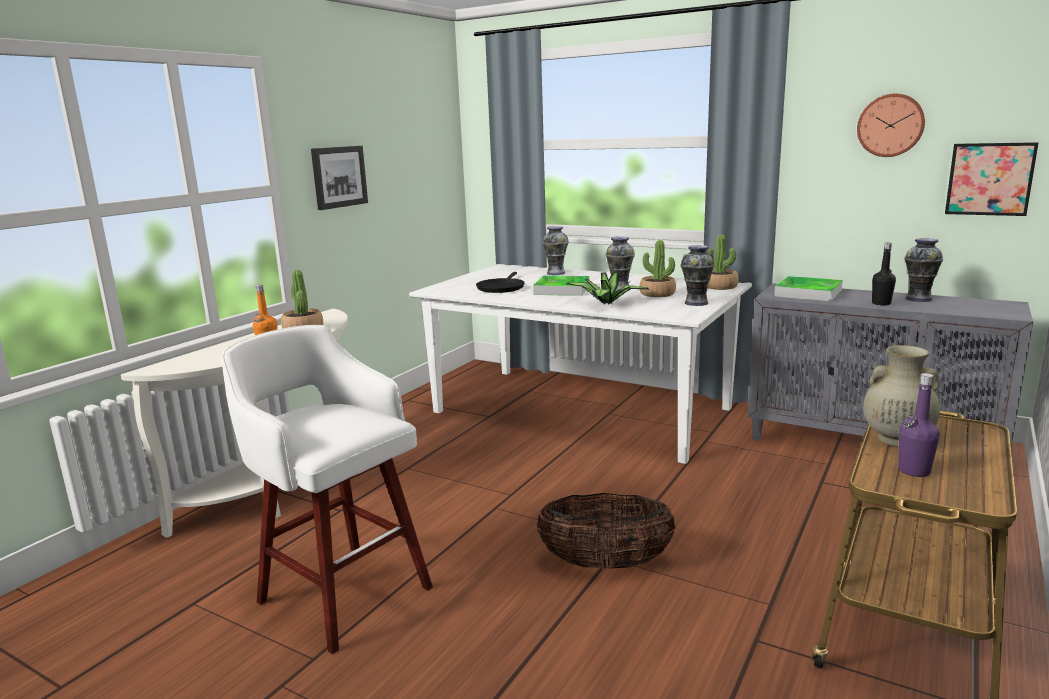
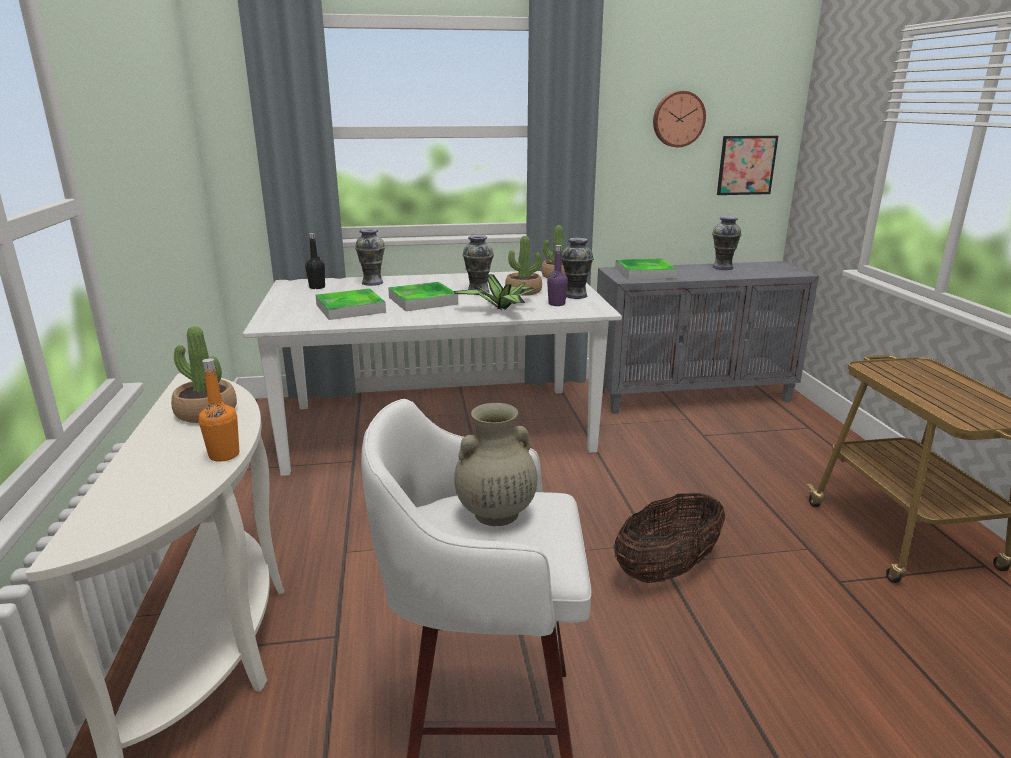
camera: 40 degrees left, 5 degrees up
picture [311,146,368,210] -> none
black frying pan [476,272,524,293] -> tray [316,288,386,320]
beige vase [863,345,940,447] -> beige vase moved to [454,403,537,526]
black bottle [872,243,896,306] -> black bottle moved to [305,233,325,289]
purple bottle [898,373,940,477] -> purple bottle moved to [547,245,568,306]

